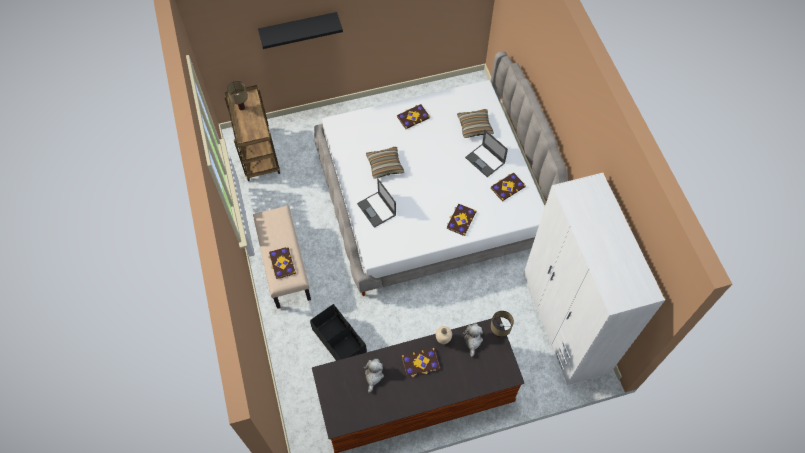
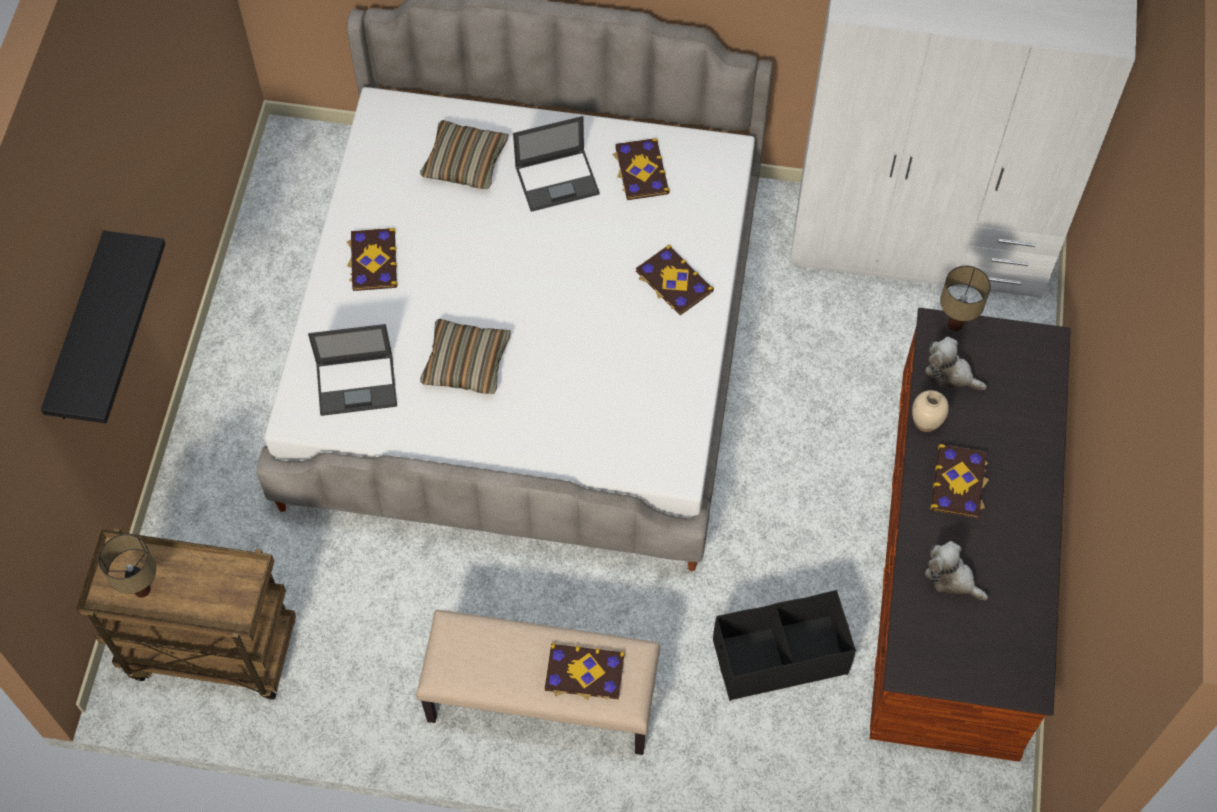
camera: 65 degrees left, 0 degrees up
laptop [357,178,396,228] -> laptop moved to [308,324,397,416]

